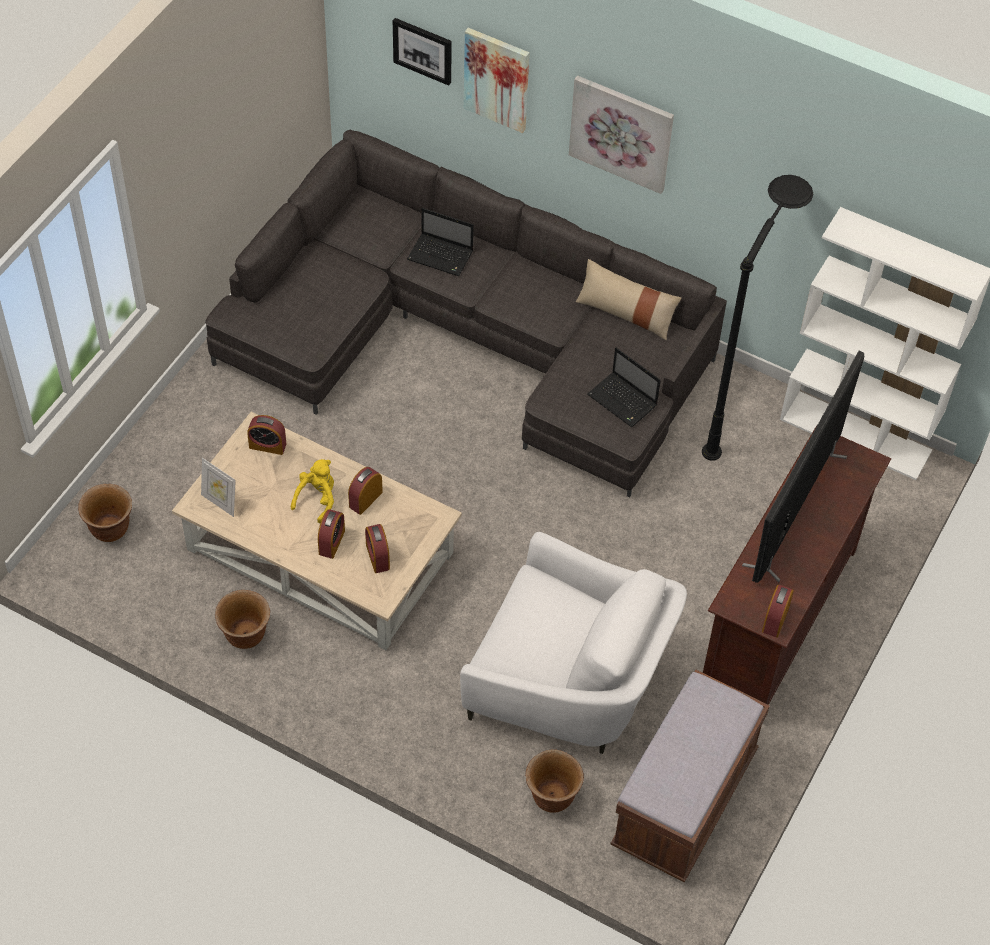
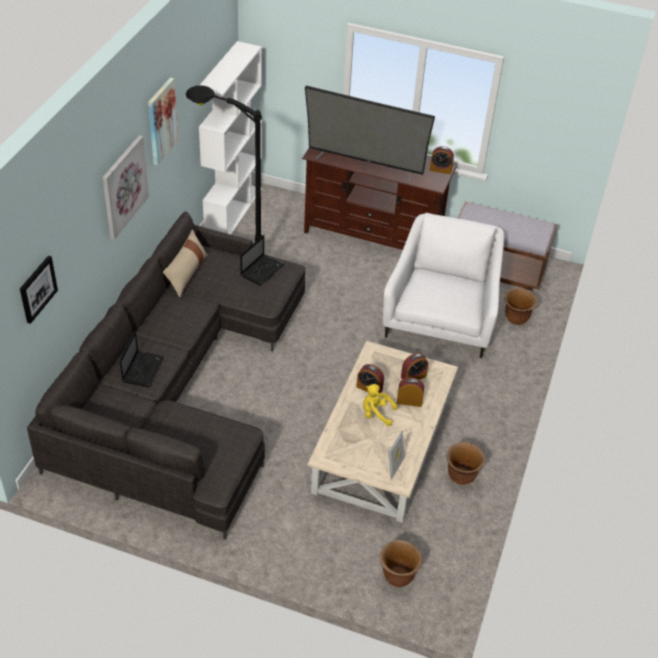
camera: 100 degrees left, 10 degrees down
alarm clock [247,415,286,455] -> none
picture [464,28,529,133] -> picture moved to [148,78,178,165]

